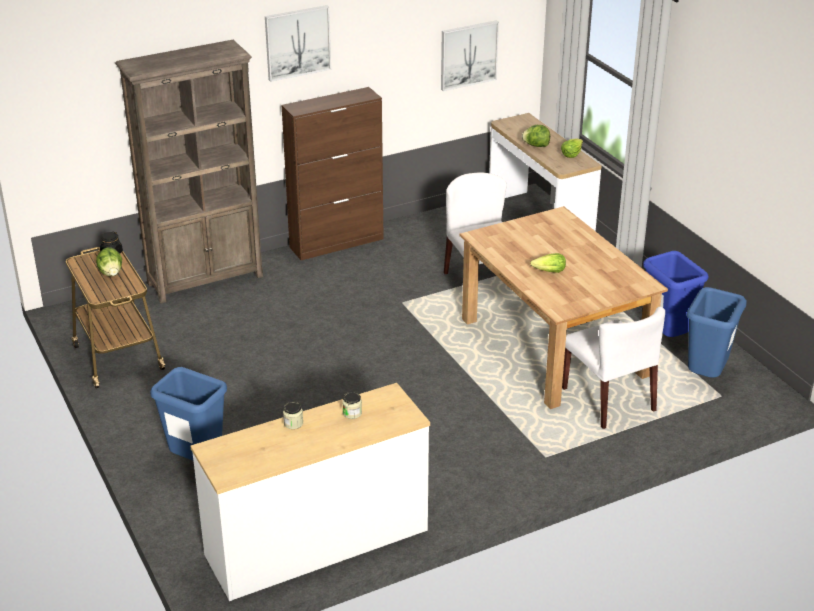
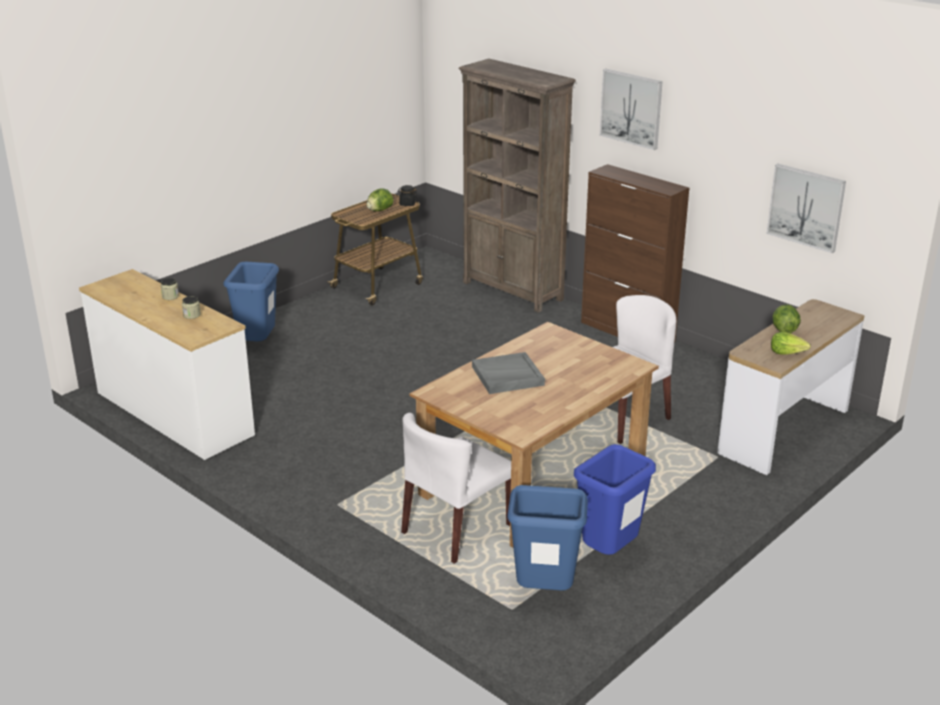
camera: 70 degrees right, 5 degrees down
lettuce [530,253,566,273] -> grey tray [472,352,545,394]

